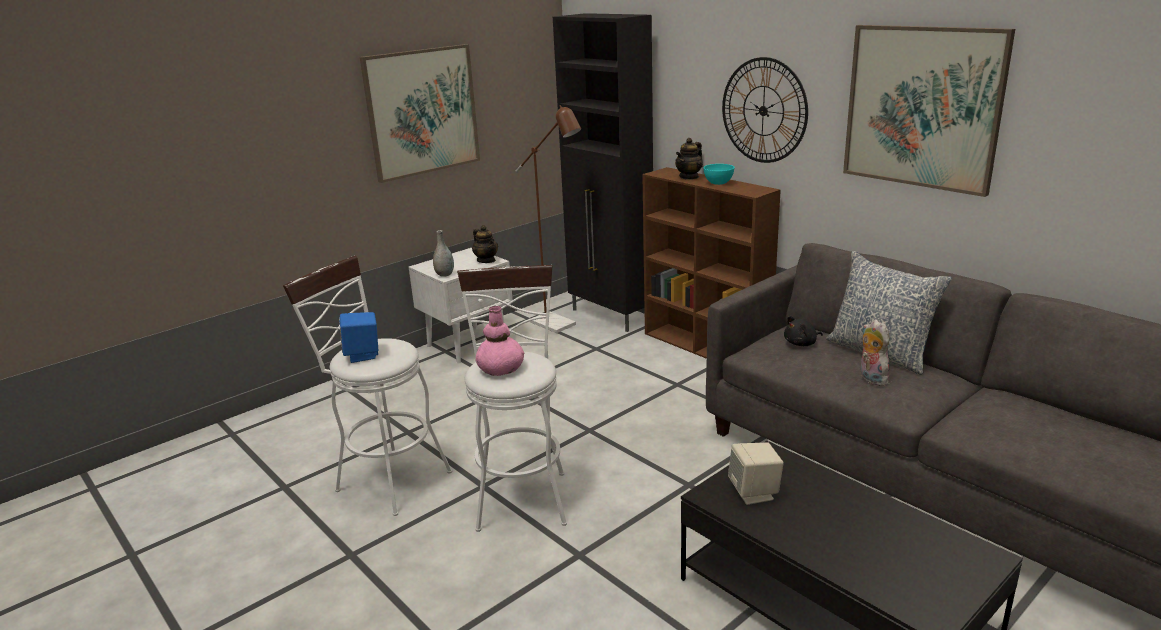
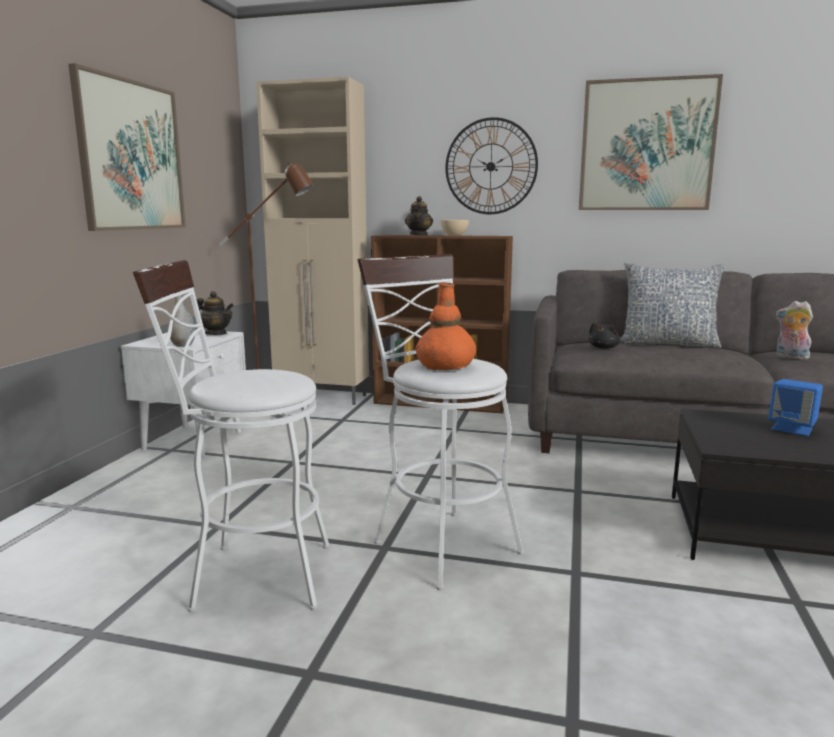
camera: 35 degrees left, 10 degrees down
blue speaker [339,312,378,363] -> blue speaker moved to [768,379,823,436]
pink vase [476,306,524,376] -> orange vase [415,283,476,371]
black cabinet [553,13,653,332] -> beige cabinet [256,77,369,405]
turquoise bowl [704,164,734,185] -> beige bowl [440,220,469,236]
beige speaker [728,442,783,505] -> none
plush toy [861,320,890,386] -> plush toy moved to [776,301,813,360]

